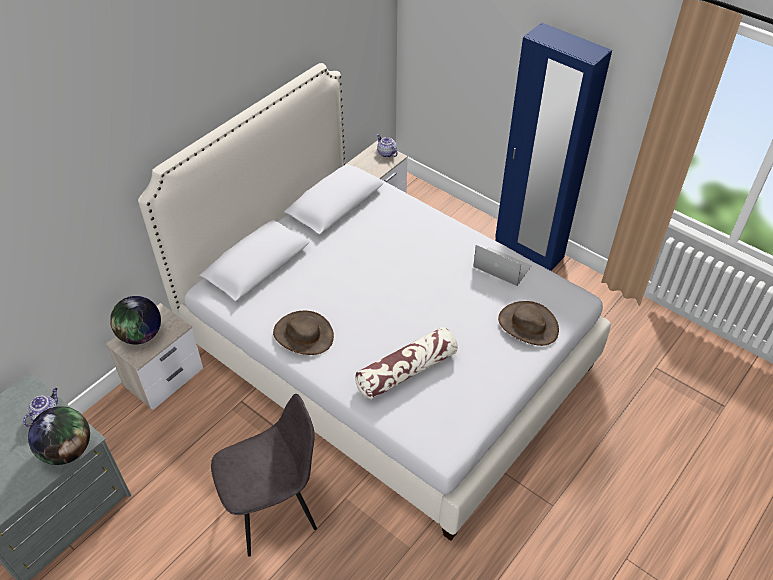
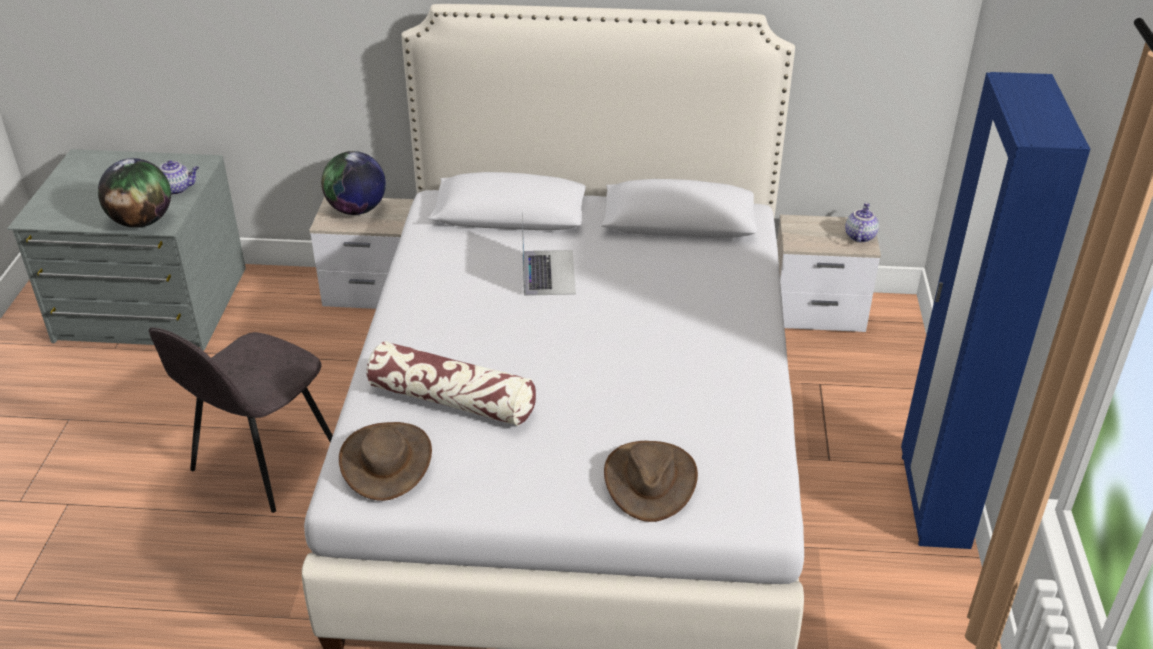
camera: 55 degrees right, 10 degrees down
grey chair [211,394,317,557] -> grey chair turned 90 degrees clockwise [149,327,333,513]
brown hat [273,311,334,355] -> brown hat moved to [339,422,432,501]
laptop [473,245,532,286] -> laptop moved to [522,212,576,296]

